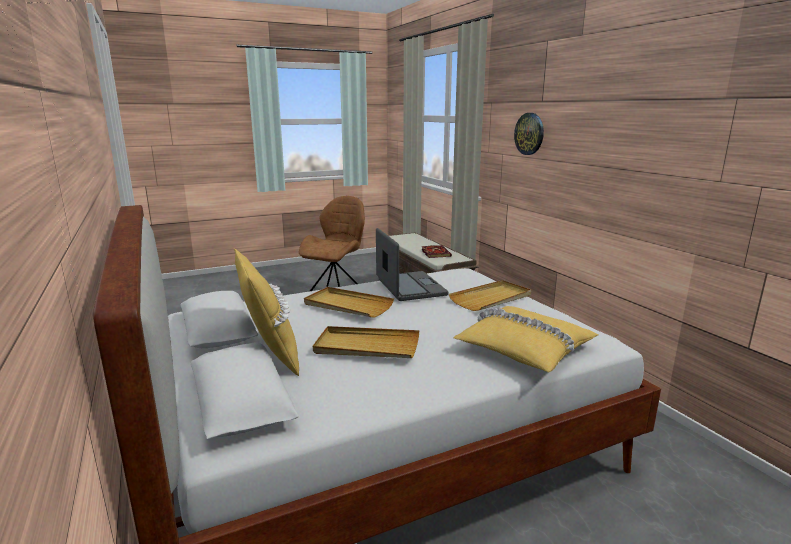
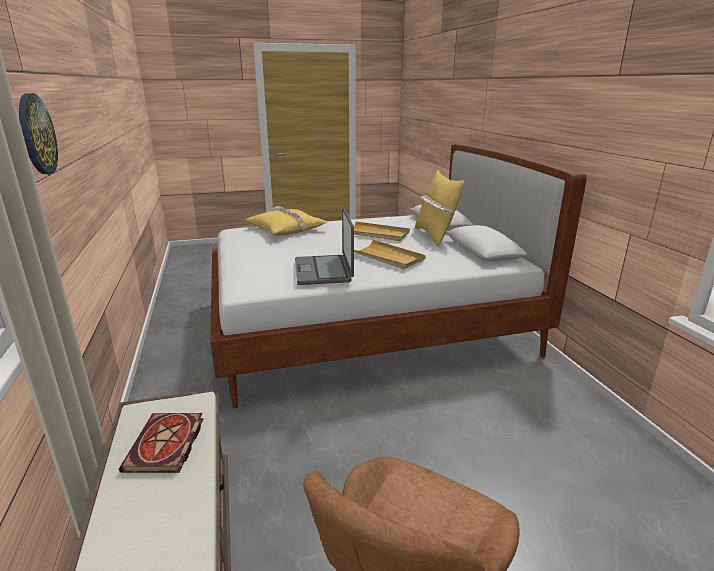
camera: 170 degrees left, 5 degrees up
beige tray [449,280,531,311] -> none

